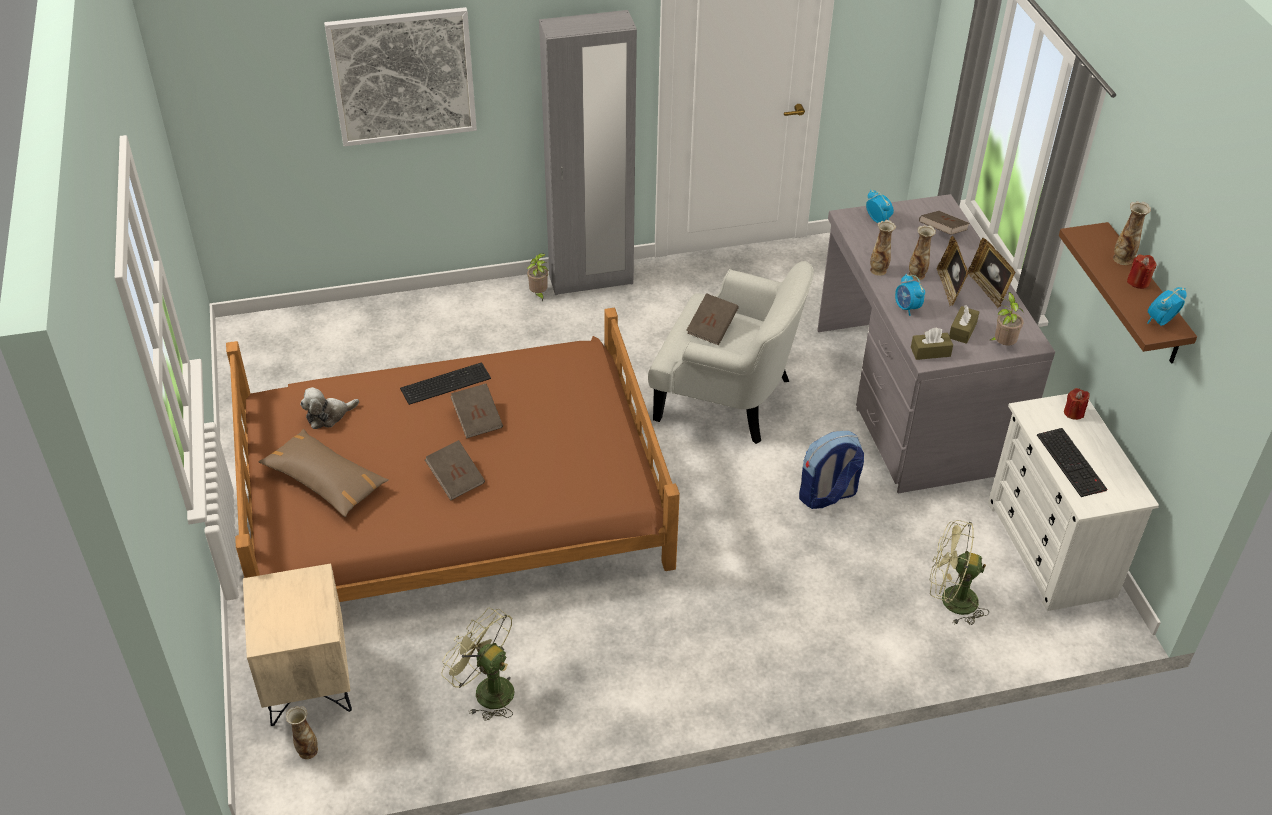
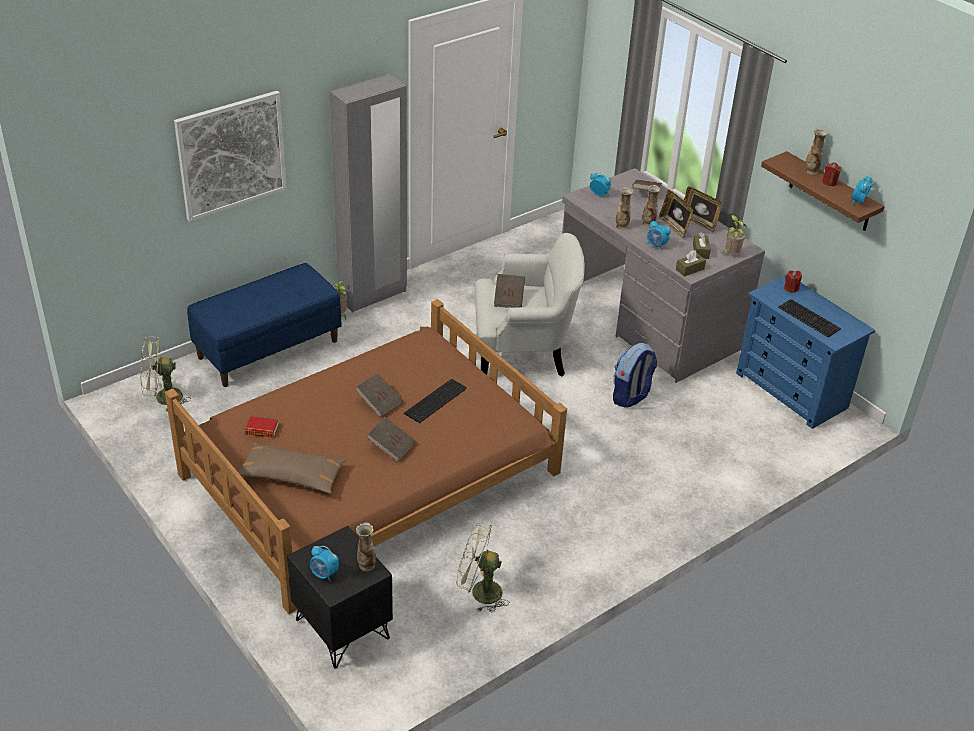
camera: 25 degrees left, 5 degrees down
beige nightstand [243,563,352,726] -> black nightstand [287,526,393,669]
vase [286,706,318,759] -> vase moved to [356,523,376,571]
plush toy [300,387,359,429] -> book [245,416,279,438]
keyboard [400,362,491,405] -> keyboard moved to [404,379,467,423]
green fan [930,520,989,625] -> green fan moved to [140,336,191,411]
white dresser [988,394,1159,611] -> blue dresser [736,275,875,429]
none -> blue bench [187,263,341,387]
none -> alarm clock [310,546,339,582]

